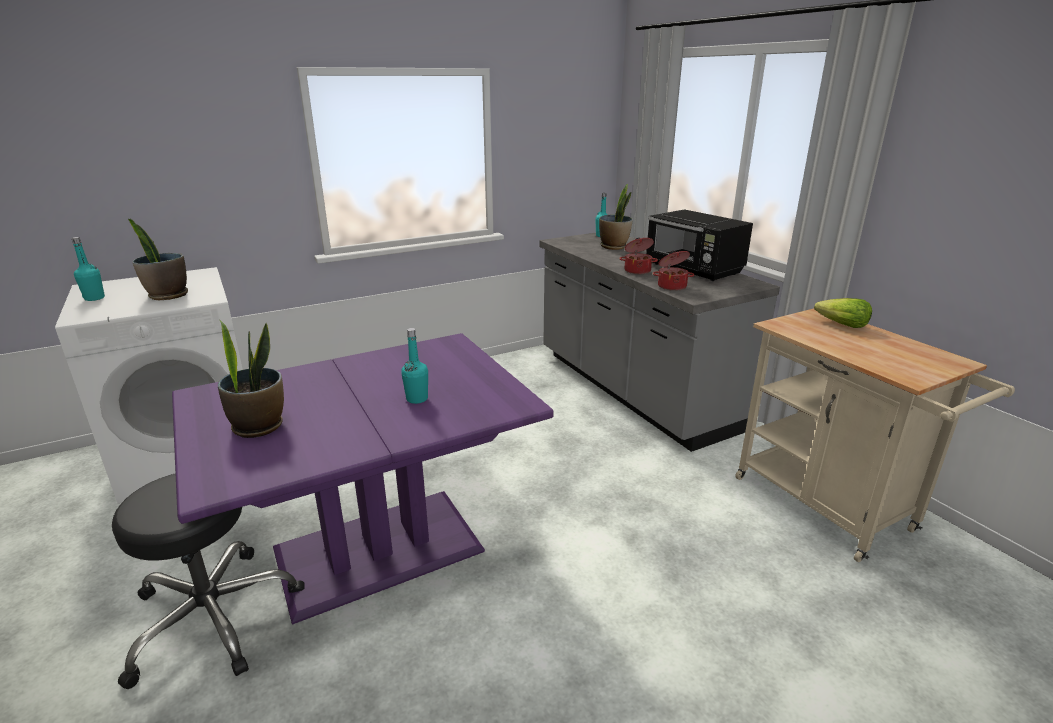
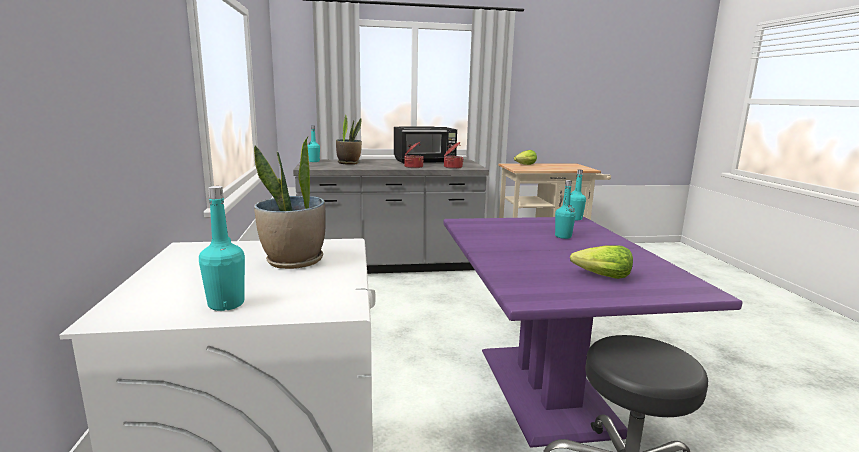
camera: 70 degrees left, 10 degrees down
potted plant [218,320,284,438] -> lettuce [570,245,633,279]
none -> turquoise bottle [570,170,586,220]

